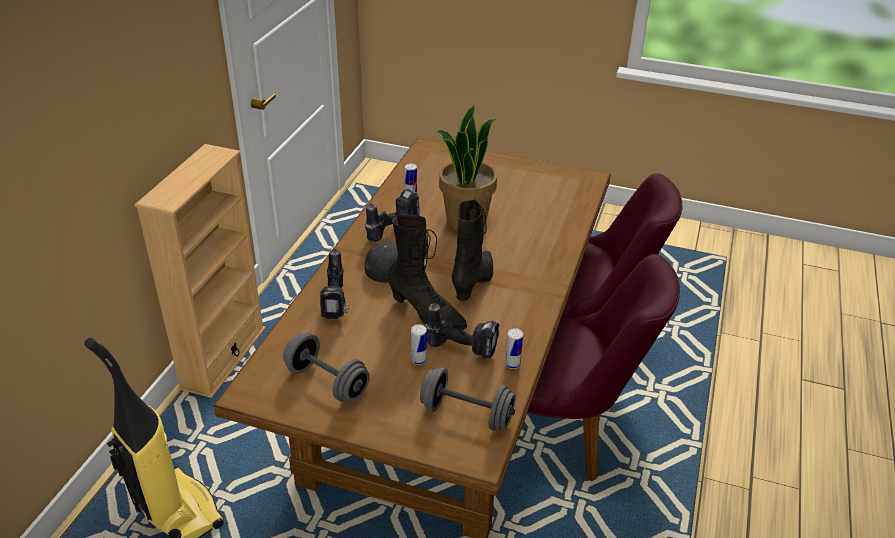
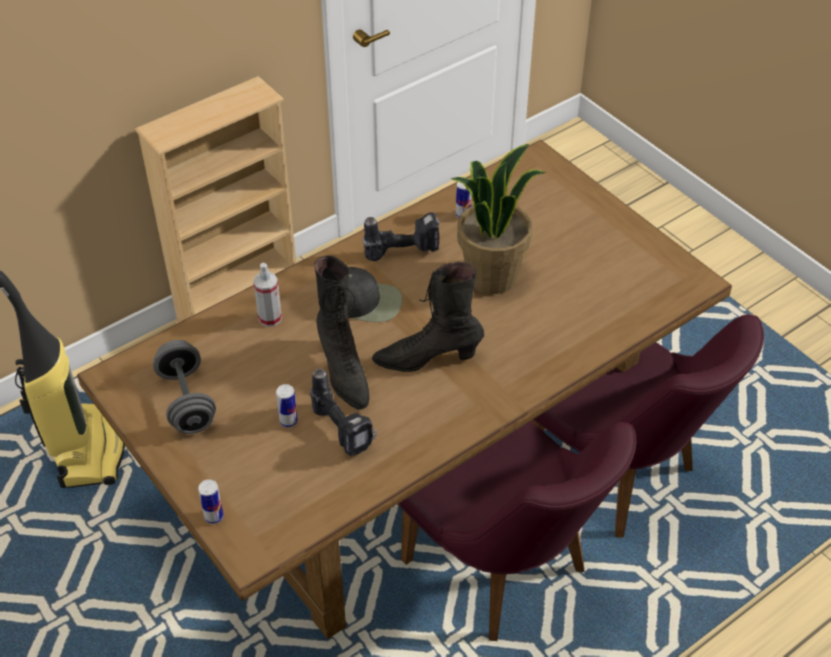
camera: 35 degrees right, 10 degrees up
power drill [320,249,349,319] -> spray bottle [253,263,282,327]
grey dumbbell [420,367,516,430] -> none
black boot [451,199,493,301] -> black boot turned 150 degrees counterclockwise [372,262,484,372]
can [505,328,523,369] -> can moved to [198,479,224,524]

